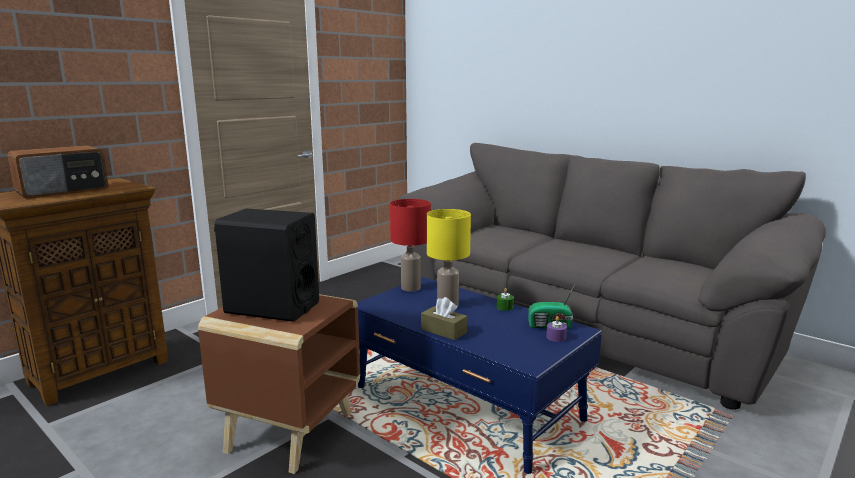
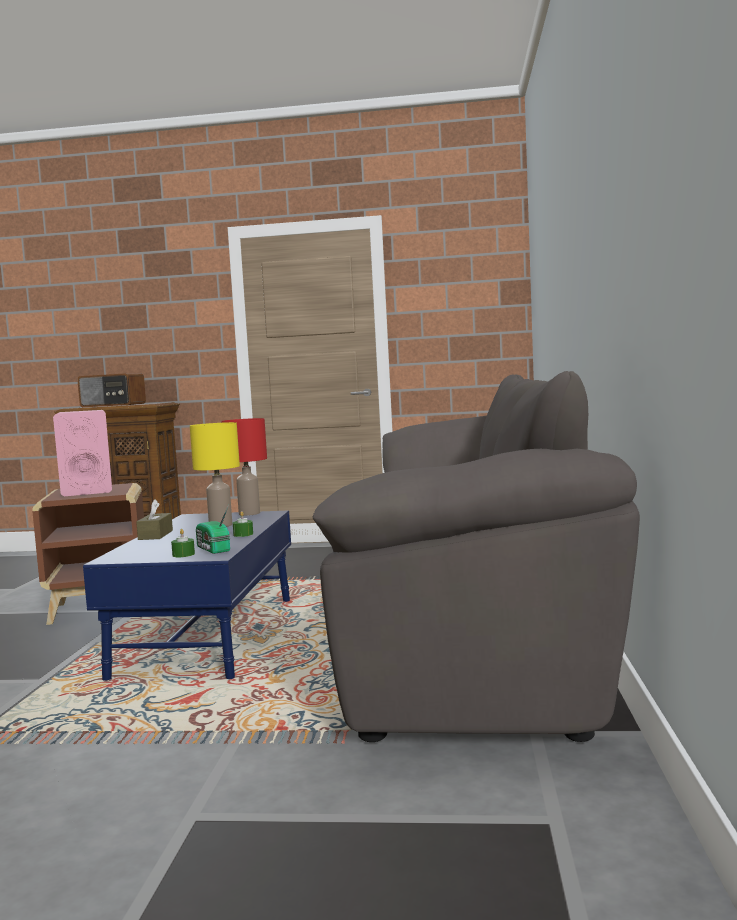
camera: 55 degrees right, 10 degrees down
black speaker [214,208,319,322] -> pink speaker [53,410,112,496]
purple candle [546,316,567,342] -> green candle [171,529,195,557]

